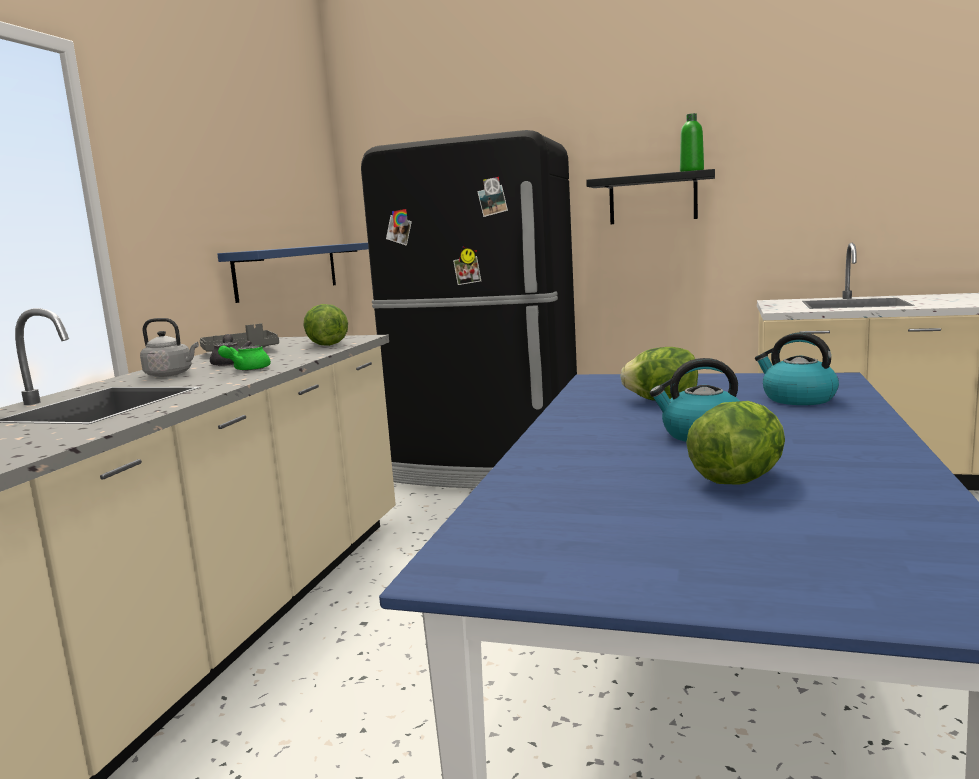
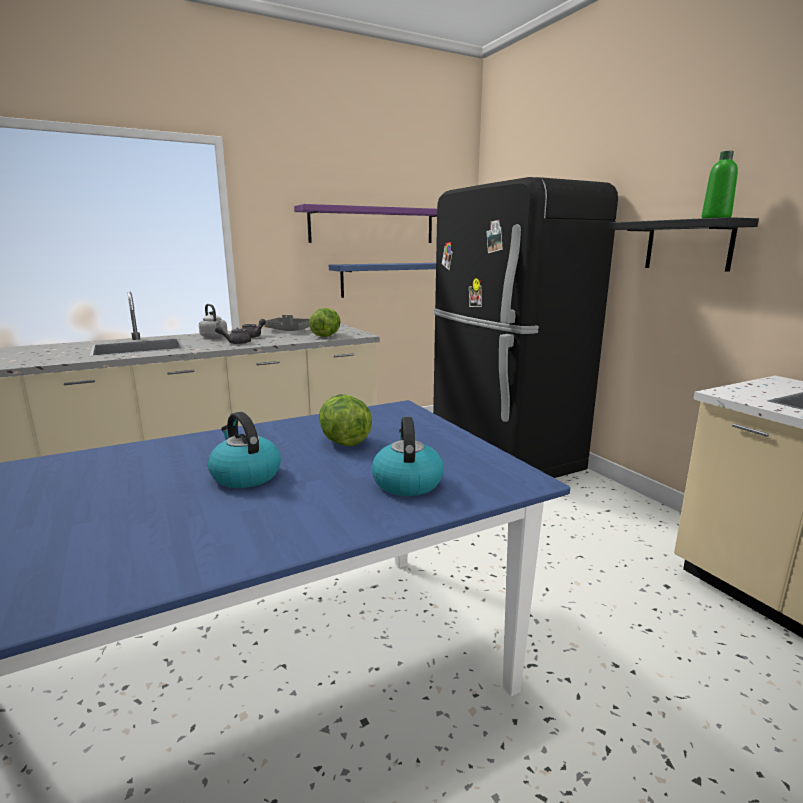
camera: 45 degrees right, 5 degrees up
green teapot [218,346,271,371] -> grey teapot [215,326,251,344]
lettuce [686,401,785,485] -> none
none -> purple shelf [294,204,437,243]

